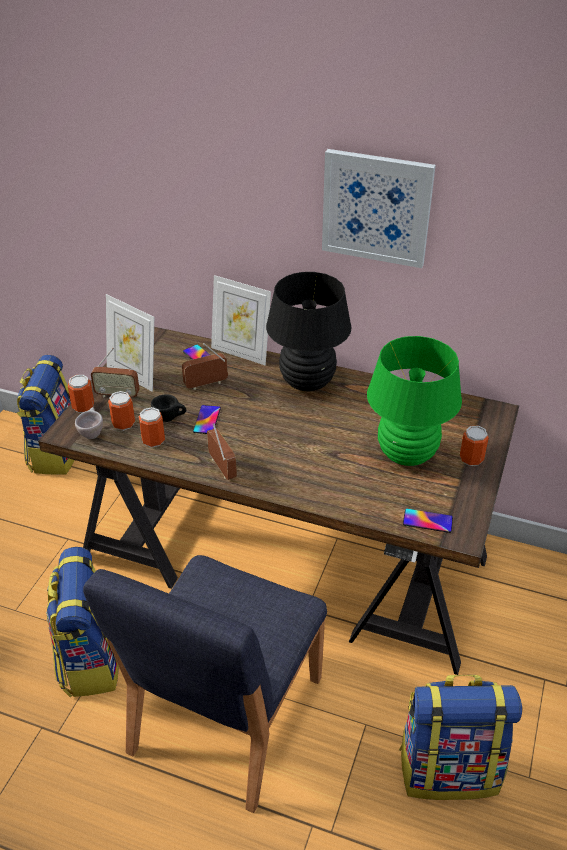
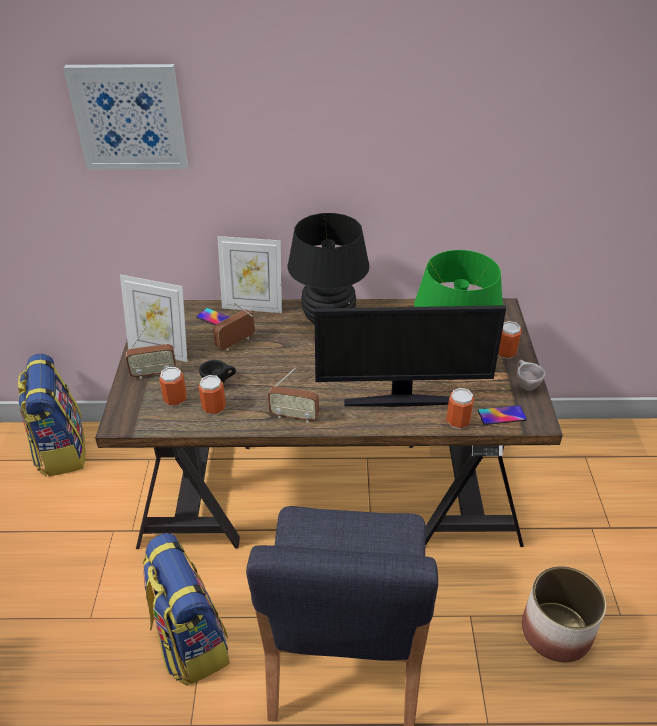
camera: 20 degrees left, 0 degrees up
can [68,375,94,413] -> can moved to [446,388,474,429]
beige cup [75,407,103,439] -> beige cup moved to [517,360,545,391]
phone [193,405,221,434] -> none
radio [207,423,237,480] -> radio turned 150 degrees clockwise [268,368,319,423]
picture [322,149,436,268] -> picture moved to [63,64,188,170]
backpack [399,675,522,800] -> planter [522,566,606,662]
none -> monitor [314,305,506,407]

